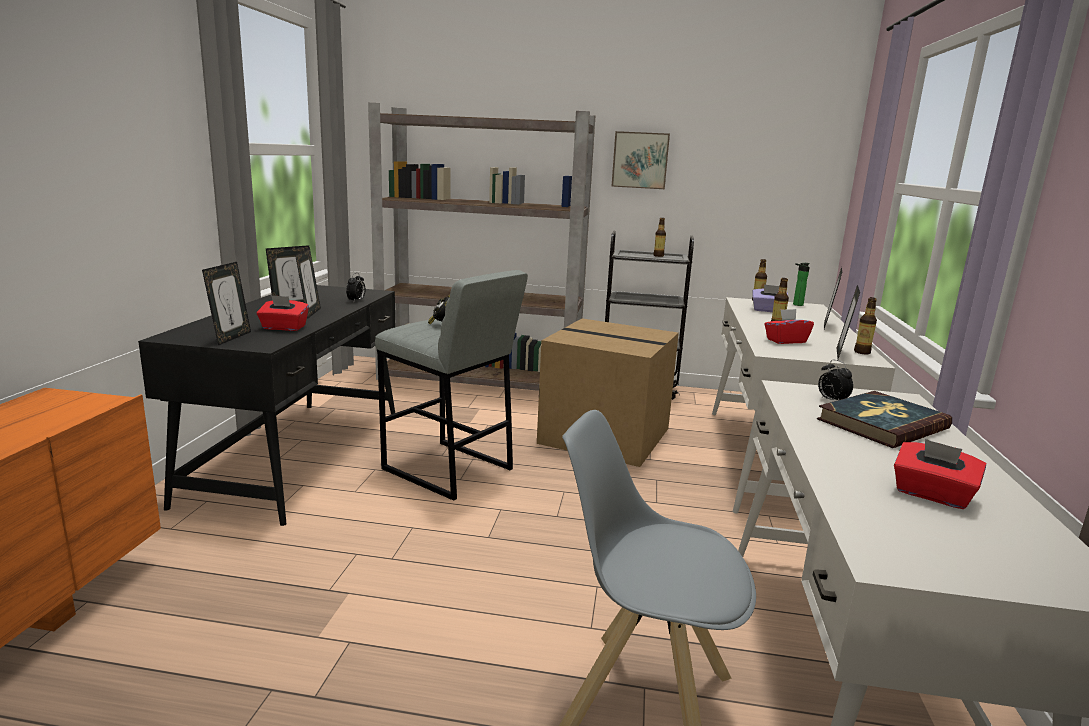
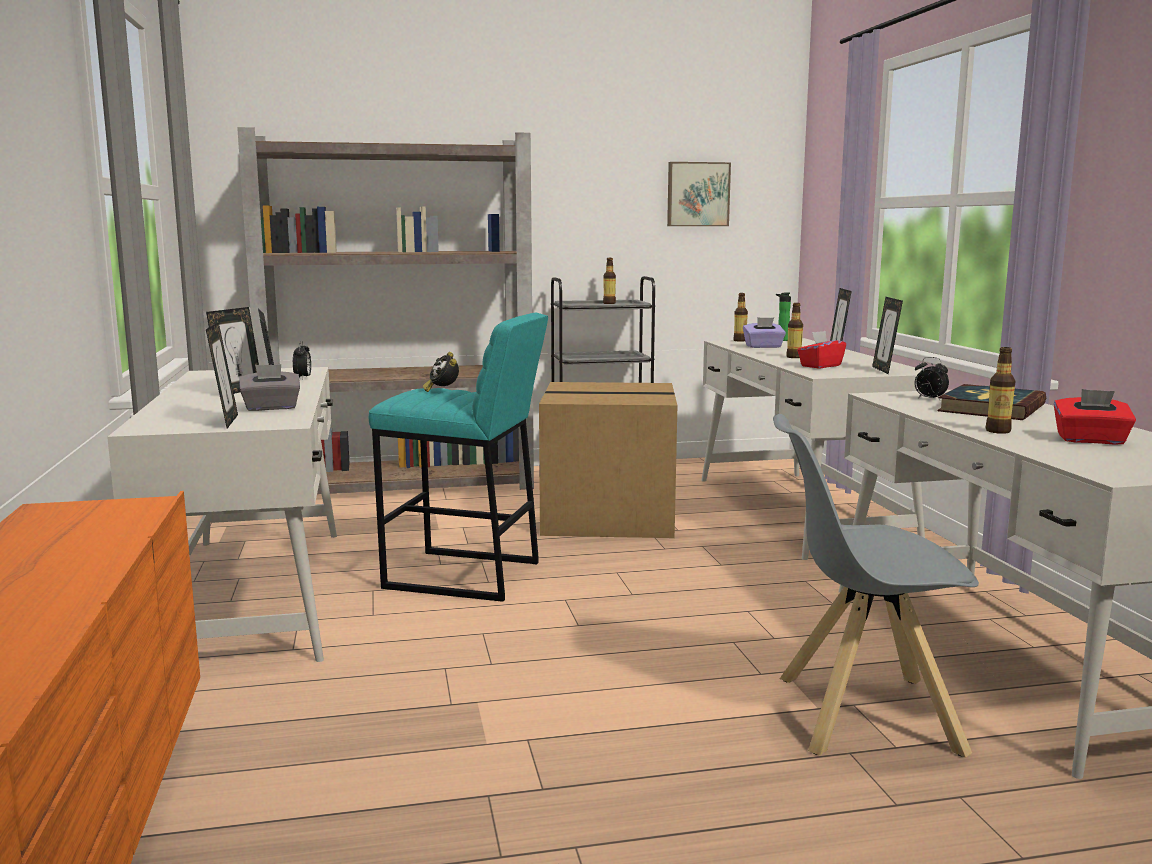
camera: 20 degrees left, 5 degrees down
black desk [138,285,395,526] -> white desk [107,367,337,662]
red tissue box [257,295,309,331] -> grey tissue box [239,364,300,411]
grey stool [375,270,528,501] -> turquoise stool [369,312,548,602]
picture [611,131,670,189] -> picture moved to [667,162,731,226]
bottle [854,297,877,354] -> bottle moved to [986,347,1015,434]

